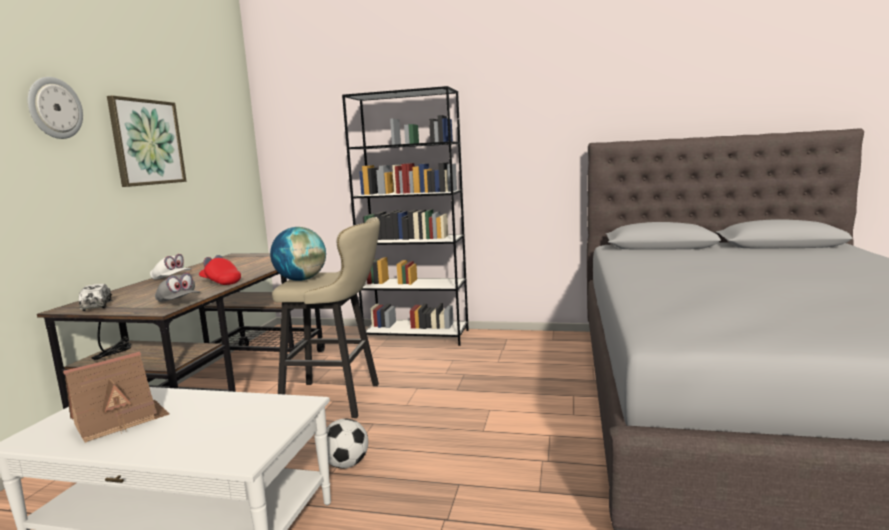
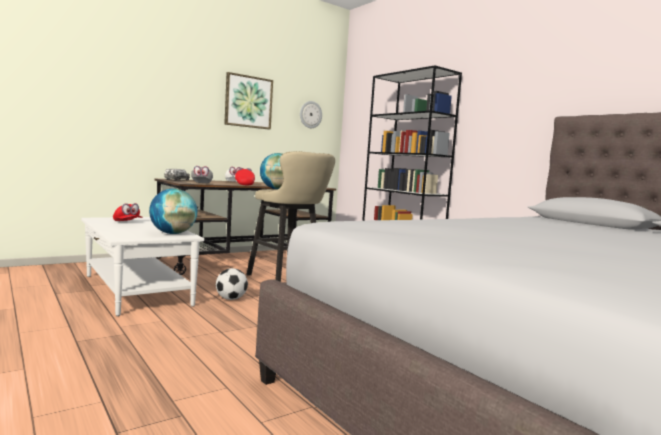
camera: 40 degrees right, 5 degrees down
wall clock [28,77,83,139] -> wall clock moved to [300,101,322,128]
toy house [63,352,169,443] -> red cap [113,203,143,221]
none -> globe [149,188,197,234]

